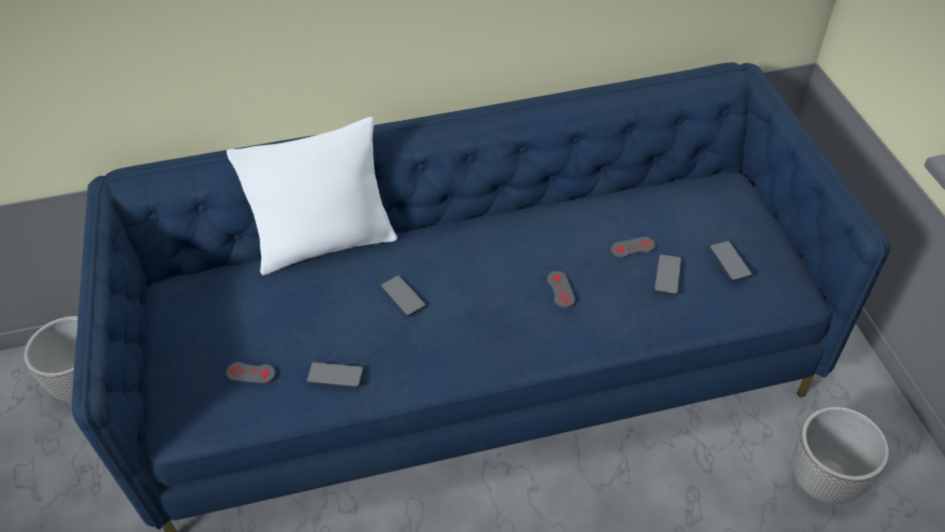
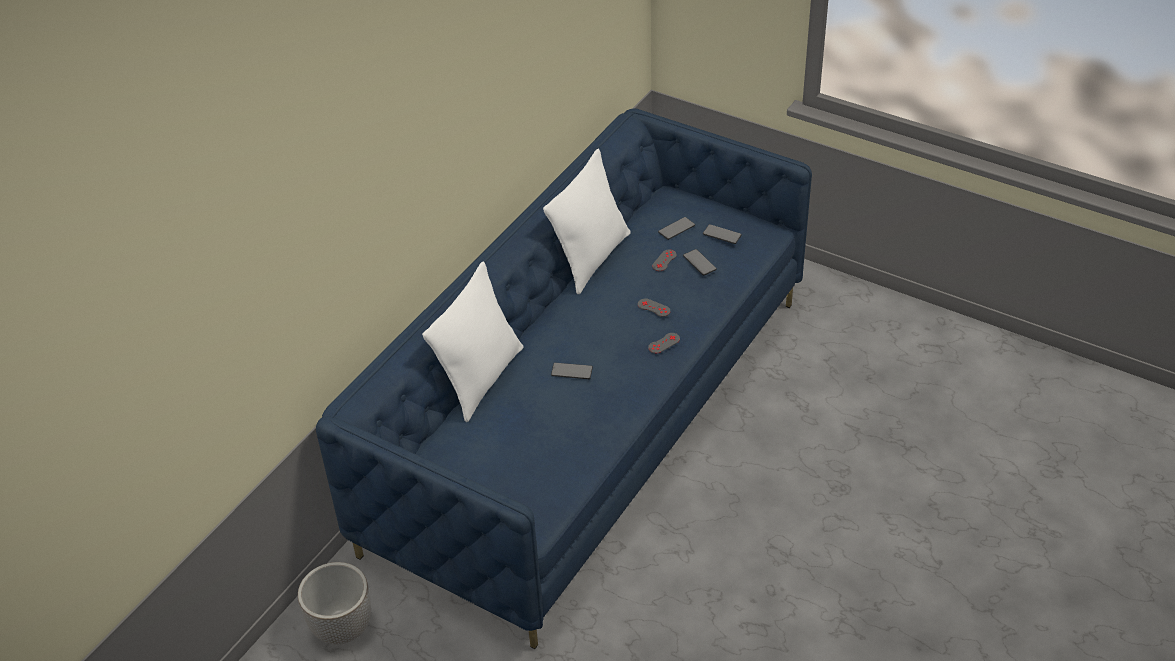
camera: 45 degrees left, 5 degrees down
grey game controller [226,362,275,383] -> grey game controller moved to [648,333,680,354]
phone [306,362,364,388] -> phone moved to [658,217,695,240]
planter [792,407,889,504] -> none
none -> white pillow [543,148,631,295]

